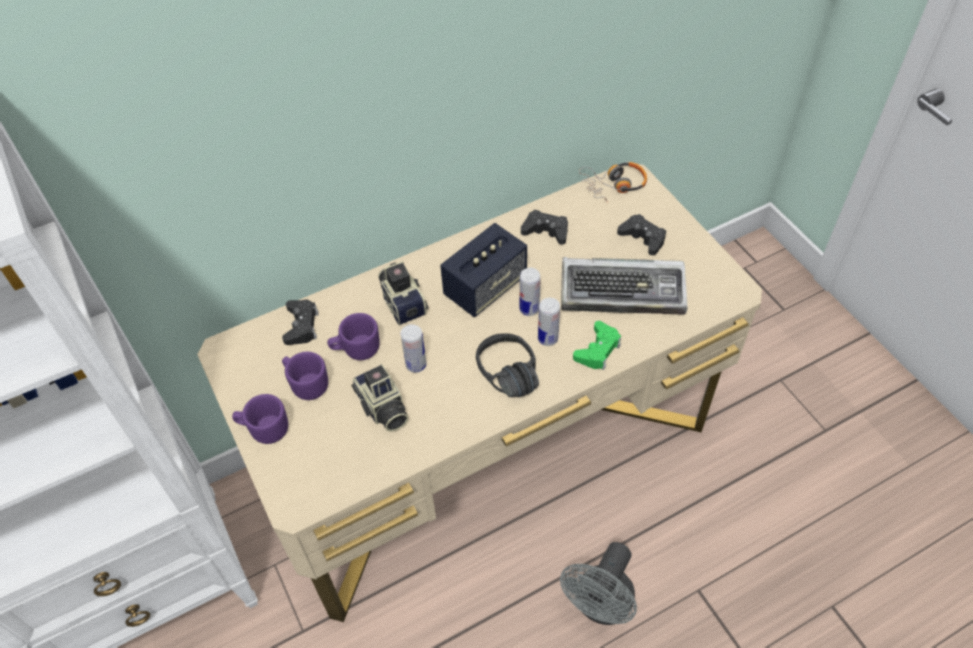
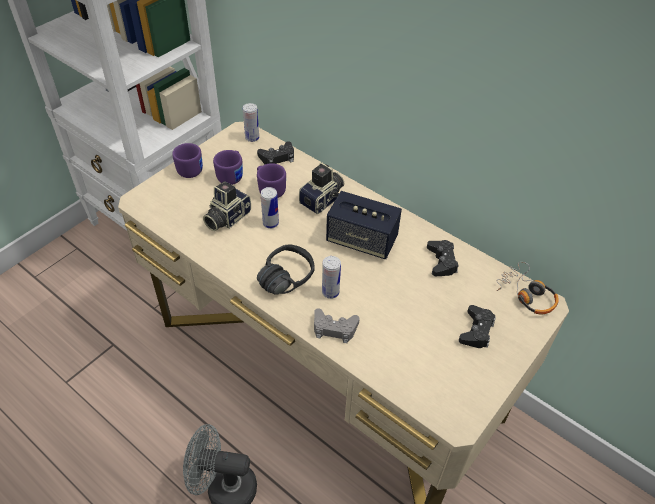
camera: 65 degrees right, 5 degrees down
can [520,268,541,316] -> can moved to [243,103,259,142]
keyboard [561,257,687,315] -> none
green game controller [573,321,621,370] -> grey game controller [314,308,360,343]

